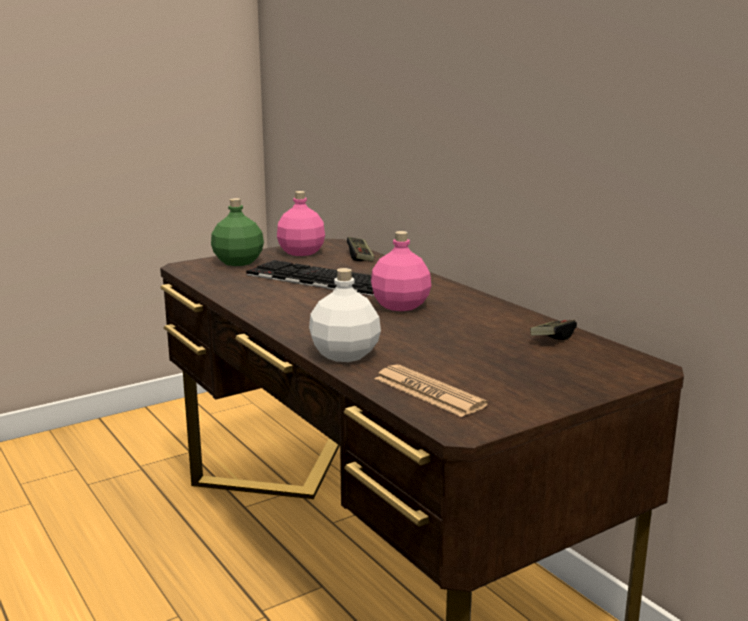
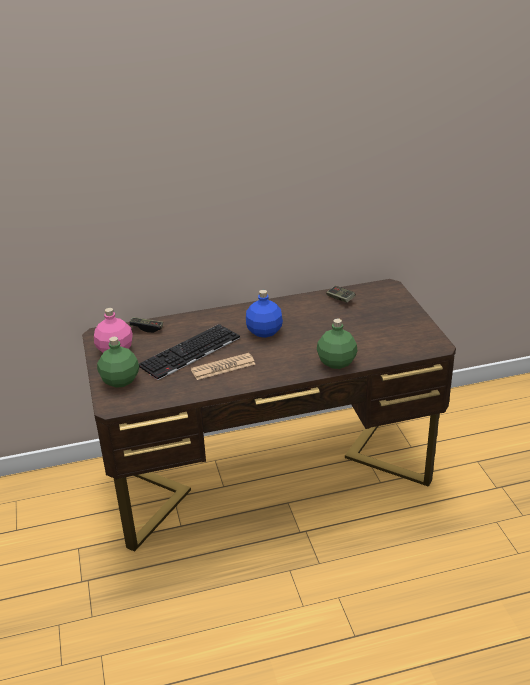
camera: 70 degrees left, 15 degrees up
white bottle [309,268,381,362] -> green bottle [317,319,357,369]
pink bottle [371,231,431,311] -> blue bottle [246,290,283,338]
newspaper [375,365,488,417] -> newspaper moved to [191,353,255,380]

